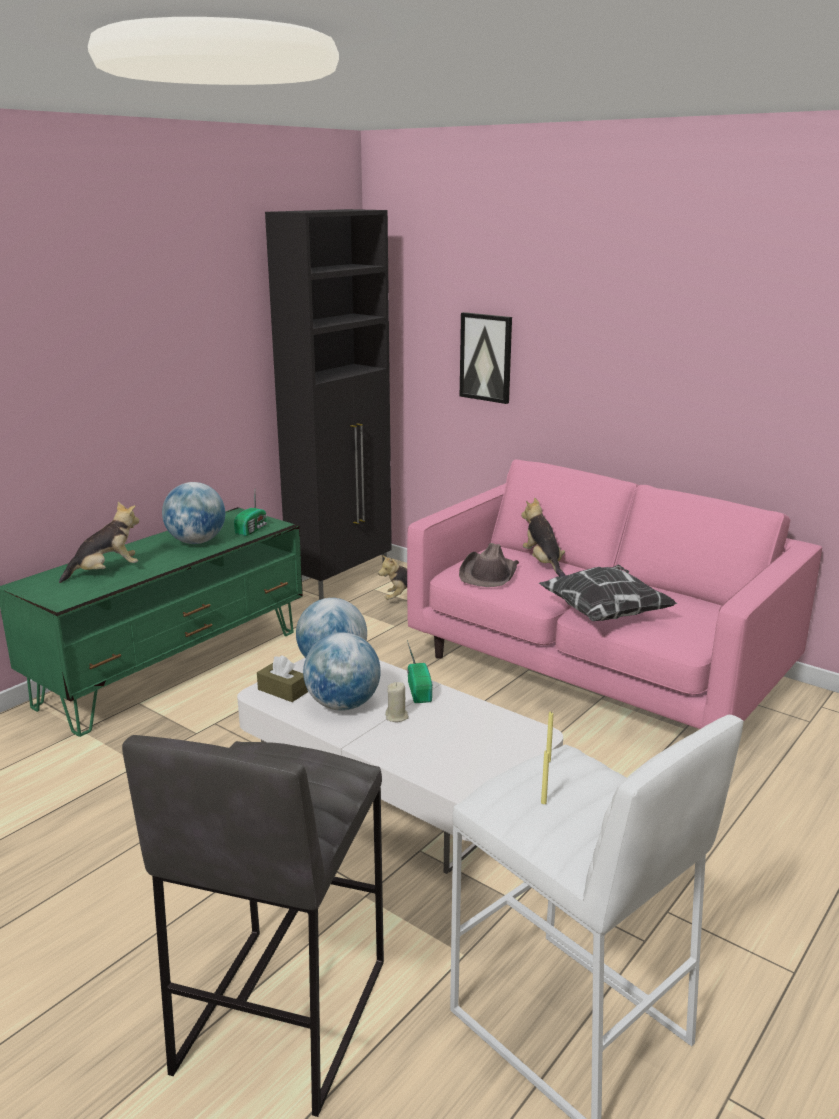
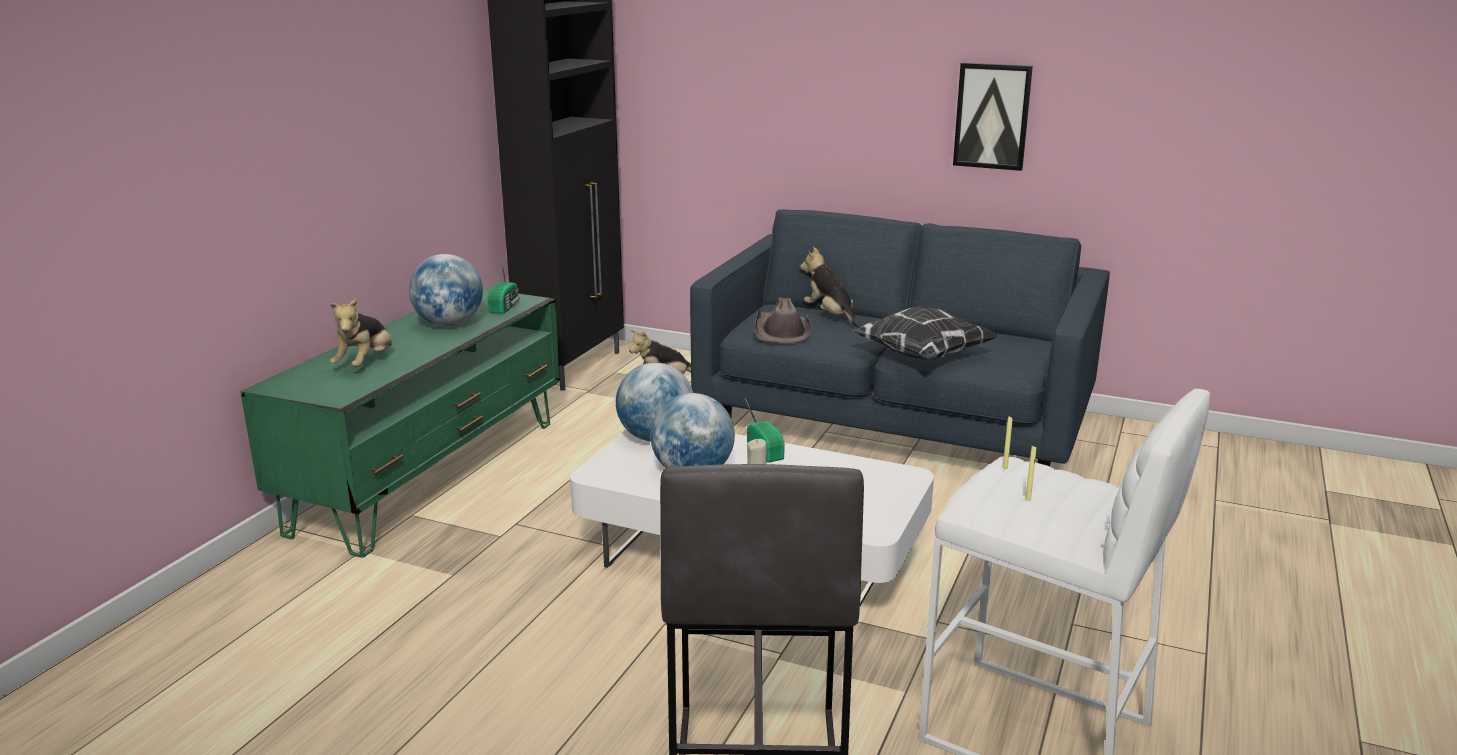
camera: 15 degrees left, 0 degrees up
plush toy [59,502,139,583] -> plush toy turned 150 degrees clockwise [330,298,391,367]
brown tissue box [257,655,308,702] -> none
pink sofa [407,459,822,729] -> blue sofa [690,209,1110,467]
picture [460,312,512,404] -> picture moved to [953,63,1033,171]

